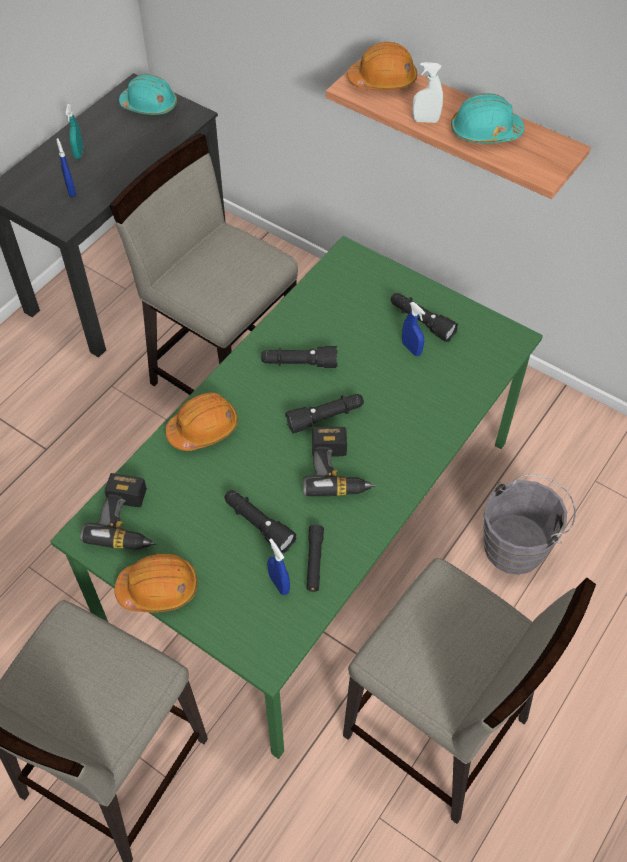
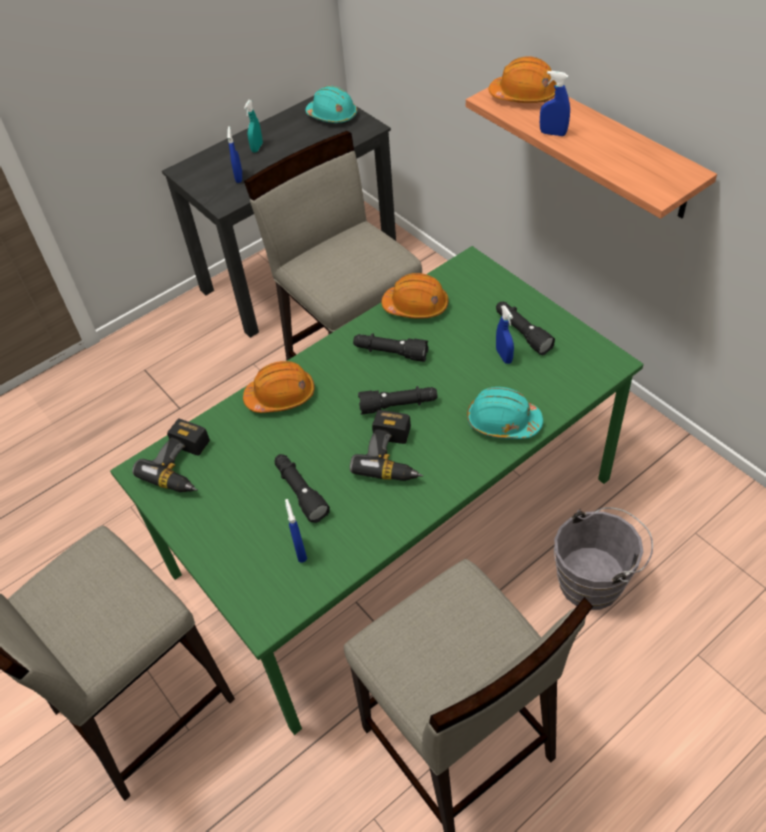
camera: 20 degrees right, 5 degrees down
orange hard hat [114,554,198,613] -> orange hard hat moved to [381,273,449,319]
black flashlight [307,525,324,592] -> none
white spray bottle [412,62,443,123] -> blue spray bottle [540,71,570,136]
turquoise hard hat [451,93,524,143] -> turquoise hard hat moved to [467,387,543,439]

